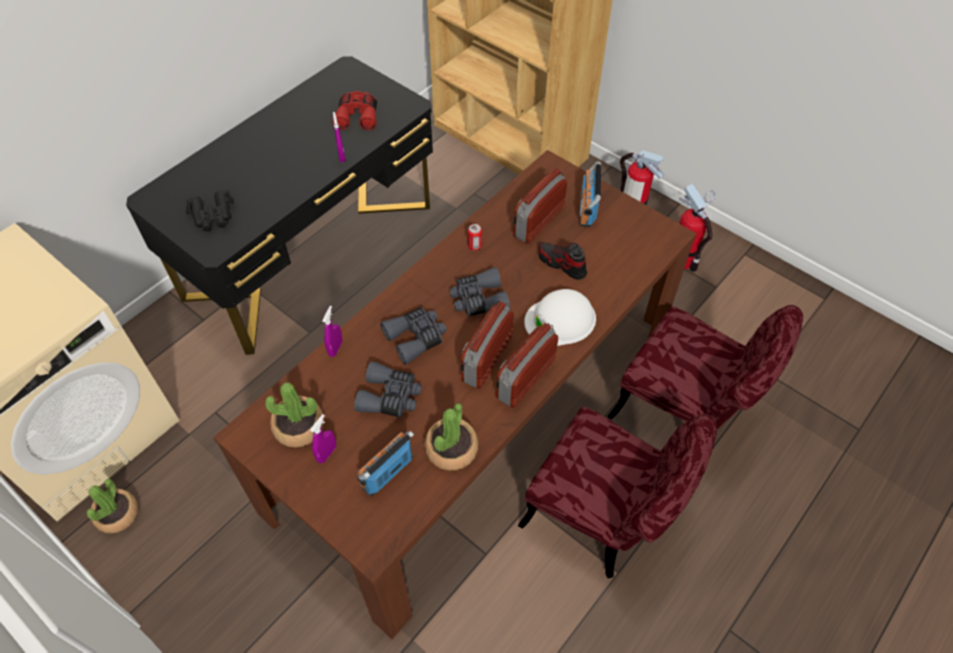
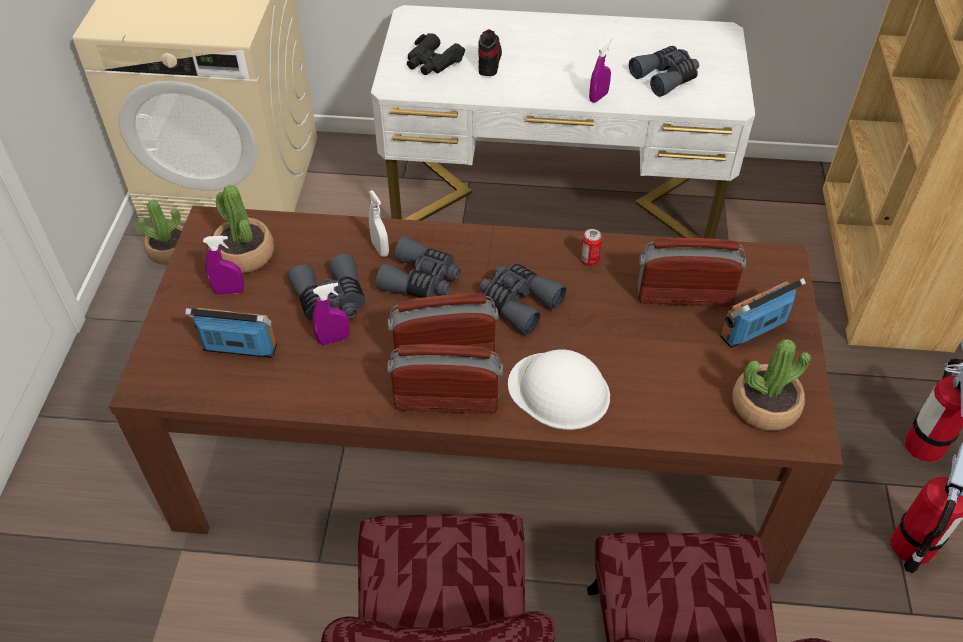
camera: 55 degrees right, 5 degrees down
black desk [126,56,433,355] -> white desk [371,5,755,239]
purple spray bottle [322,306,342,357] -> purple spray bottle moved to [313,283,350,345]
red binoculars [332,91,377,131] -> grey binoculars [629,46,699,97]
potted plant [425,403,478,470] -> potted plant moved to [732,339,811,431]
shoe [539,242,587,280] -> shoe moved to [478,29,502,76]
none -> white spray bottle [369,190,389,257]

